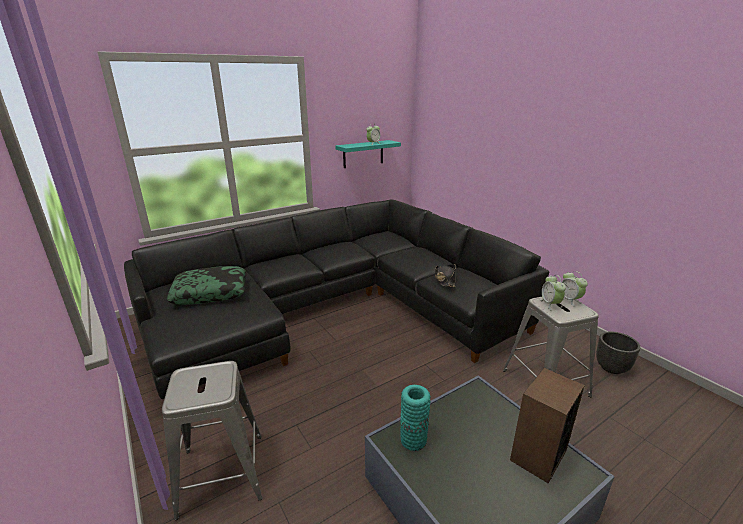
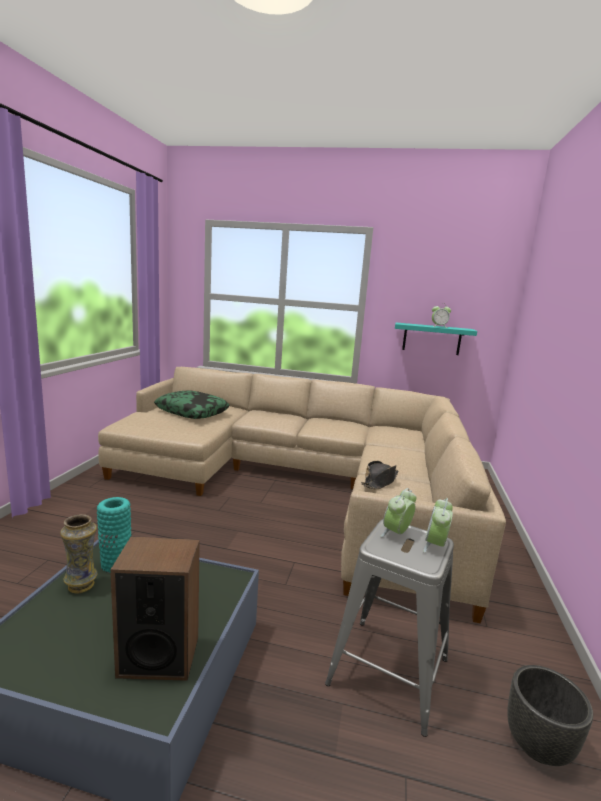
camera: 45 degrees right, 10 degrees down
black sofa [124,200,549,399] -> beige sofa [98,367,506,623]
grey stool [162,361,263,520] -> none
none -> vase [60,514,98,593]

